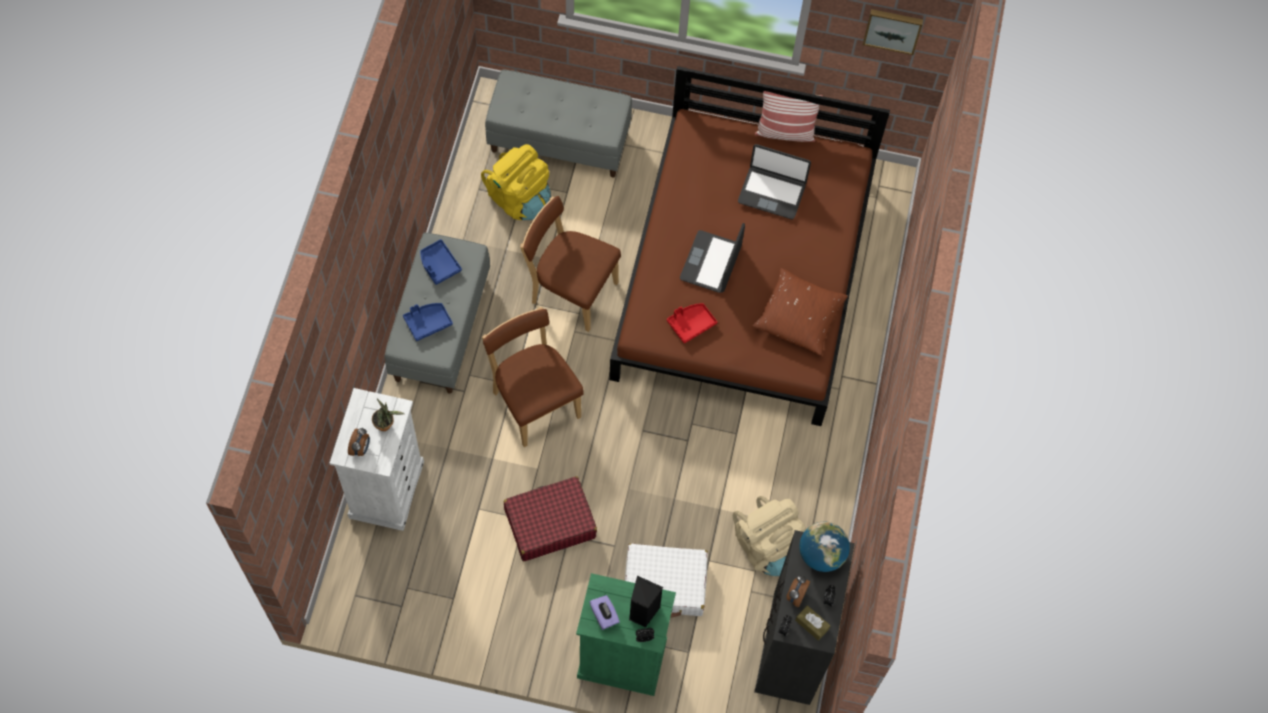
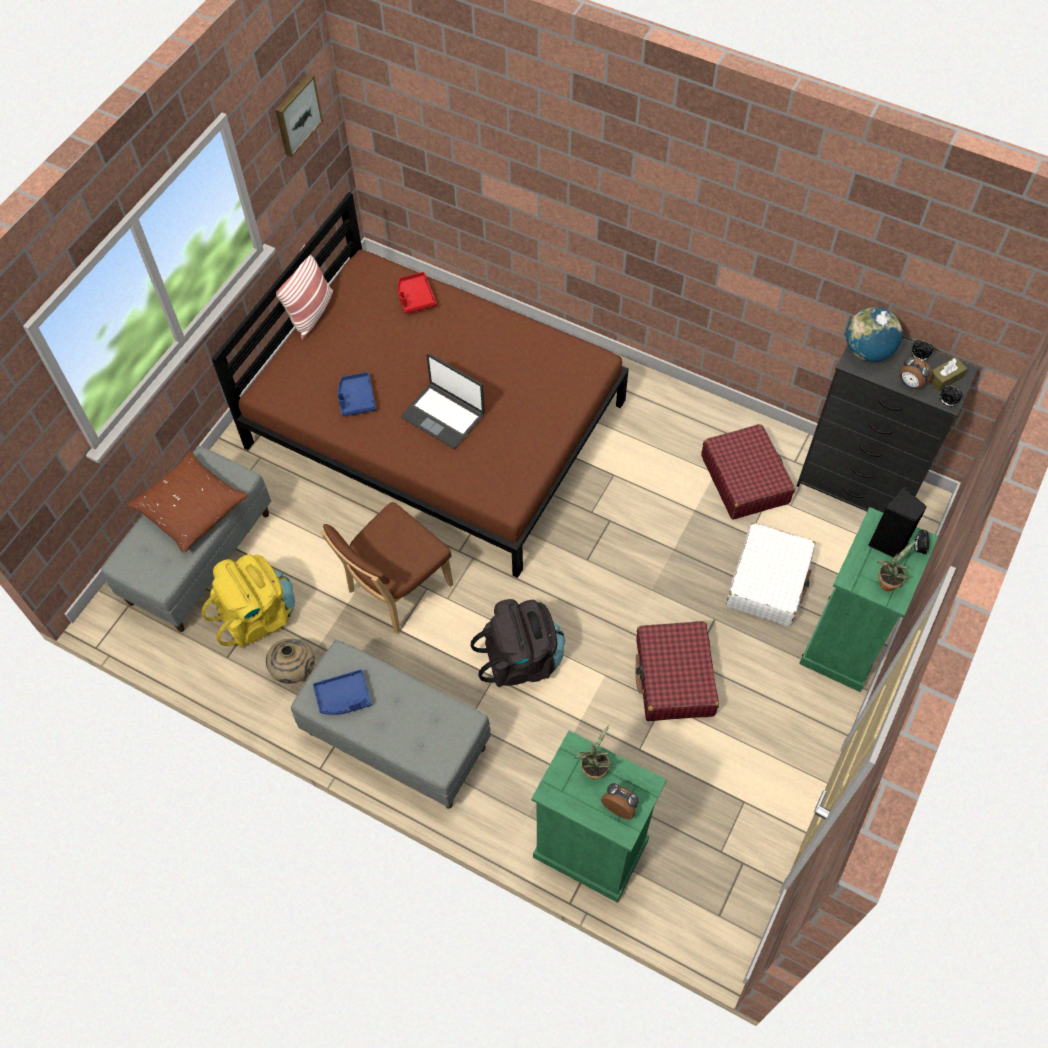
camera: 70 degrees left, 5 degrees down
white dresser [329,388,424,531] -> green dresser [531,731,667,903]
blue tray [403,303,453,341] -> blue tray moved to [337,372,376,416]
brown chair [482,307,584,447] -> black backpack [471,599,565,687]
purple tissue box [590,595,620,630] -> potted plant [877,541,916,591]
red tray [667,303,717,343] -> red tray moved to [398,272,436,314]
beige backpack [733,496,806,576] -> red suitcase [701,424,795,520]
laptop [738,144,811,219] -> none
brown pillow [752,268,848,356] -> brown pillow moved to [127,451,248,553]
none -> beige vase [266,639,315,684]

